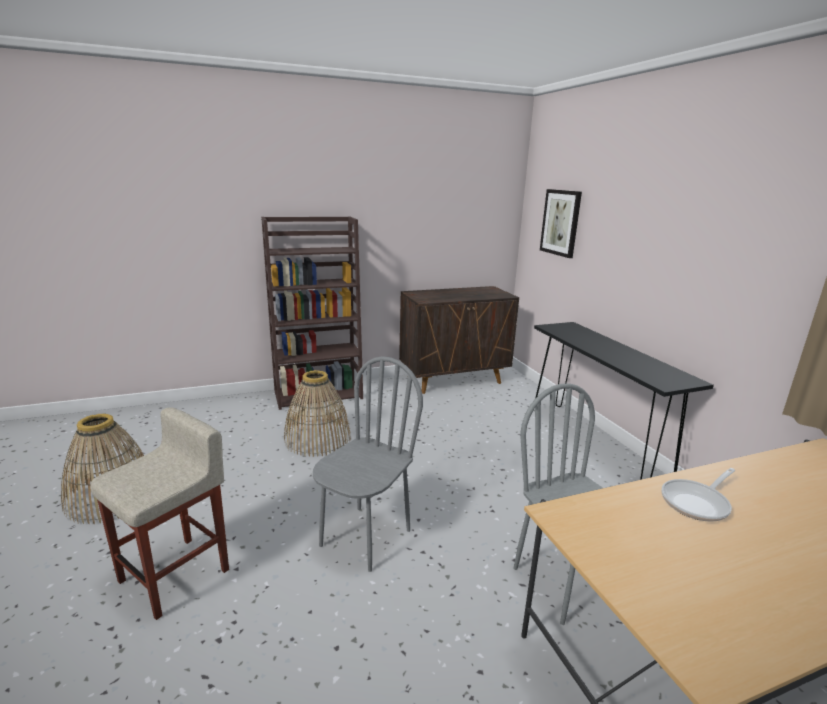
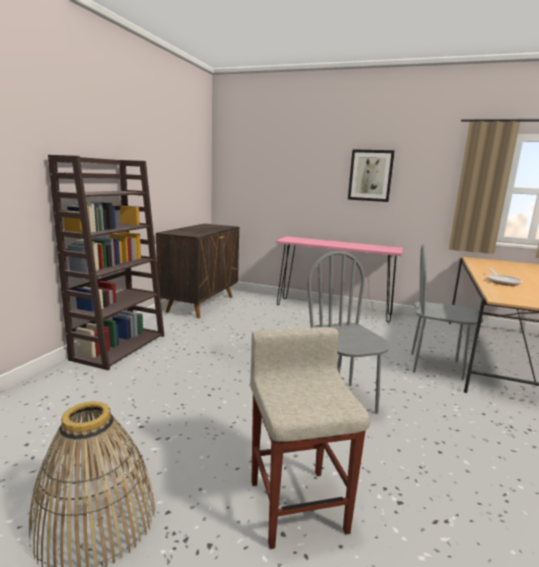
camera: 50 degrees left, 5 degrees down
basket [284,370,351,457] -> none
black console table [534,322,714,480] -> pink console table [276,236,403,323]
picture [540,189,582,258] -> picture moved to [348,149,395,202]

